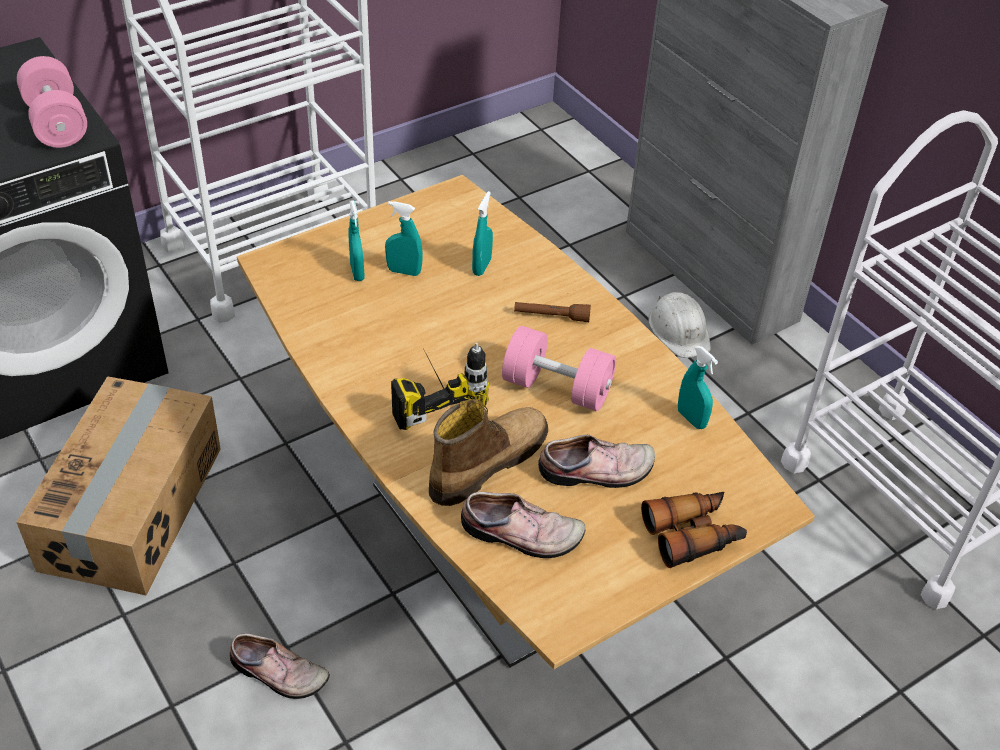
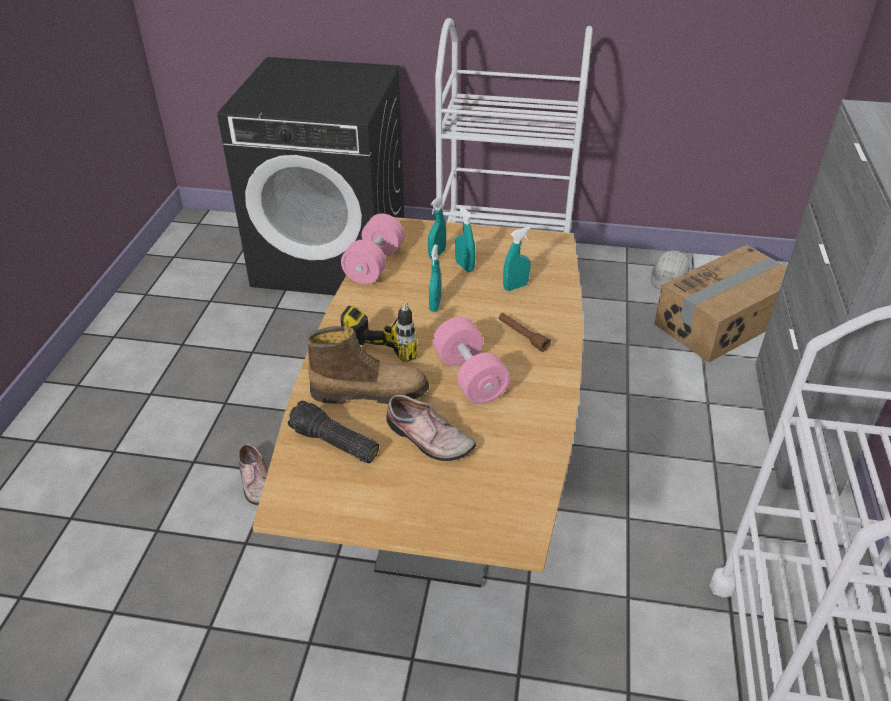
camera: 45 degrees right, 5 degrees down
cardboard box [16,376,221,595] -> cardboard box moved to [654,245,787,363]
pink dumbbell [17,56,87,148] -> pink dumbbell moved to [341,213,404,284]
shoe [461,492,585,558] -> flashlight [288,401,379,463]
binoculars [641,492,747,568] -> none
white hard hat [648,292,711,358] -> white hard hat moved to [651,251,690,290]
turquoise spray bottle [678,346,718,429] -> turquoise spray bottle moved to [429,244,441,312]

